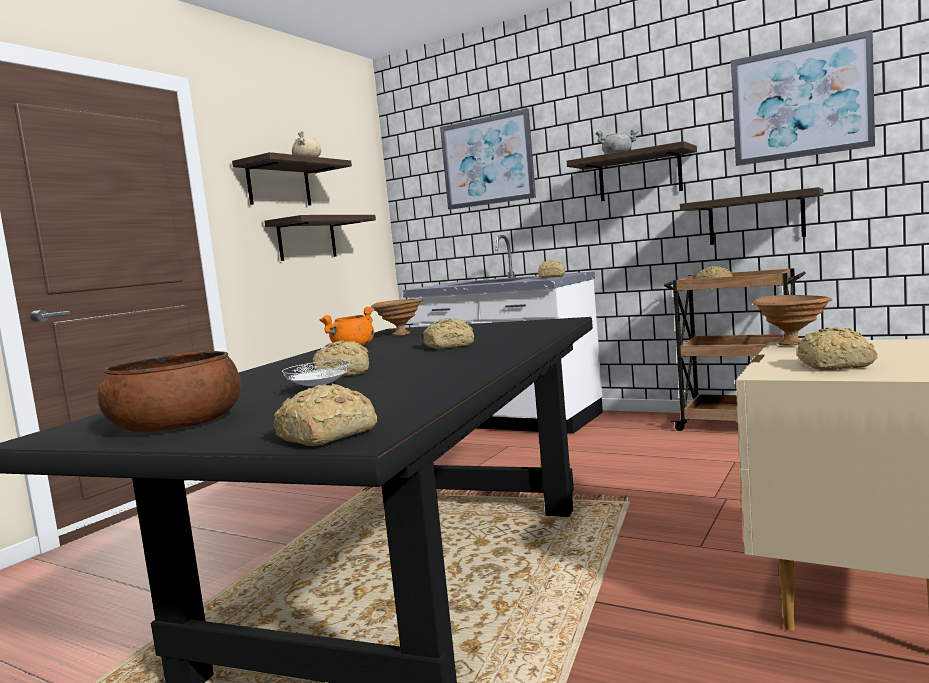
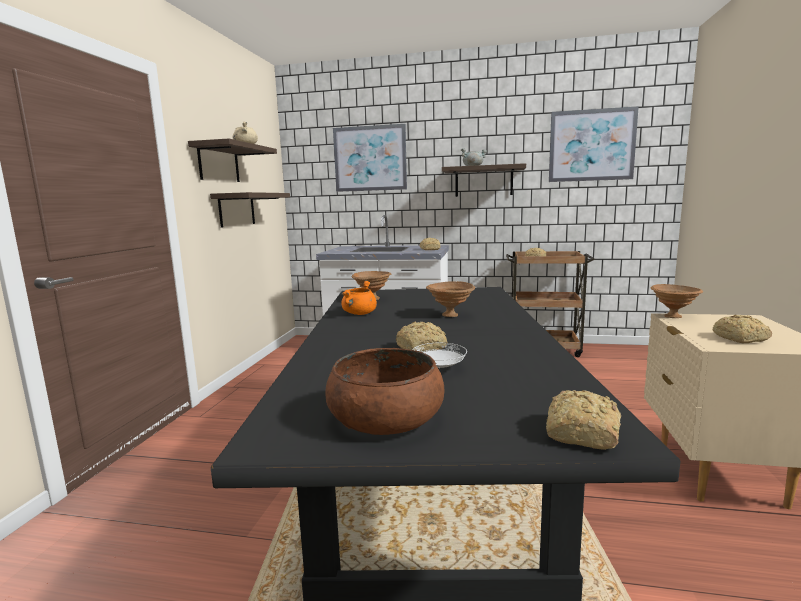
camera: 20 degrees left, 5 degrees up
bread [423,318,474,349] -> brown bowl [426,281,475,317]
shelf [680,187,824,245] -> none

